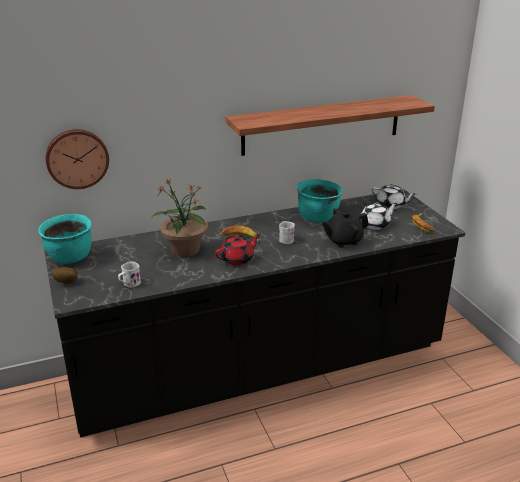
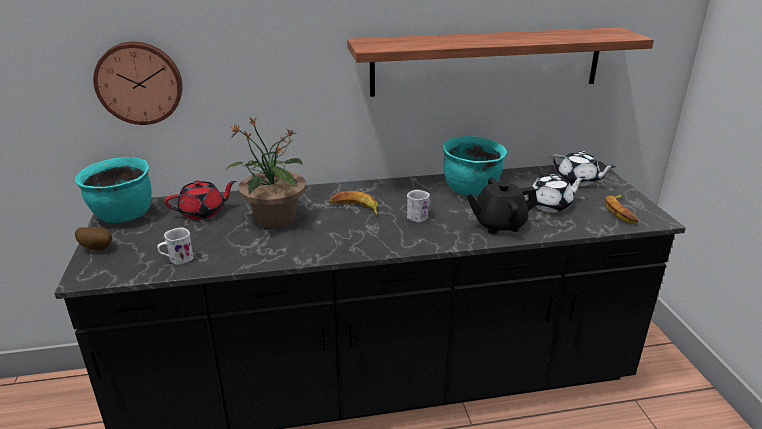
camera: 10 degrees right, 0 degrees up
red teapot [215,233,260,265] -> red teapot moved to [164,180,236,220]

